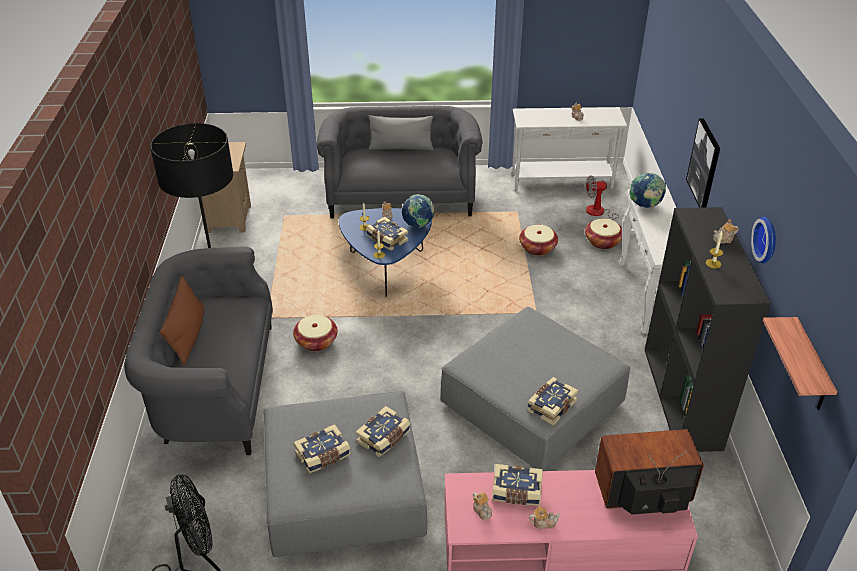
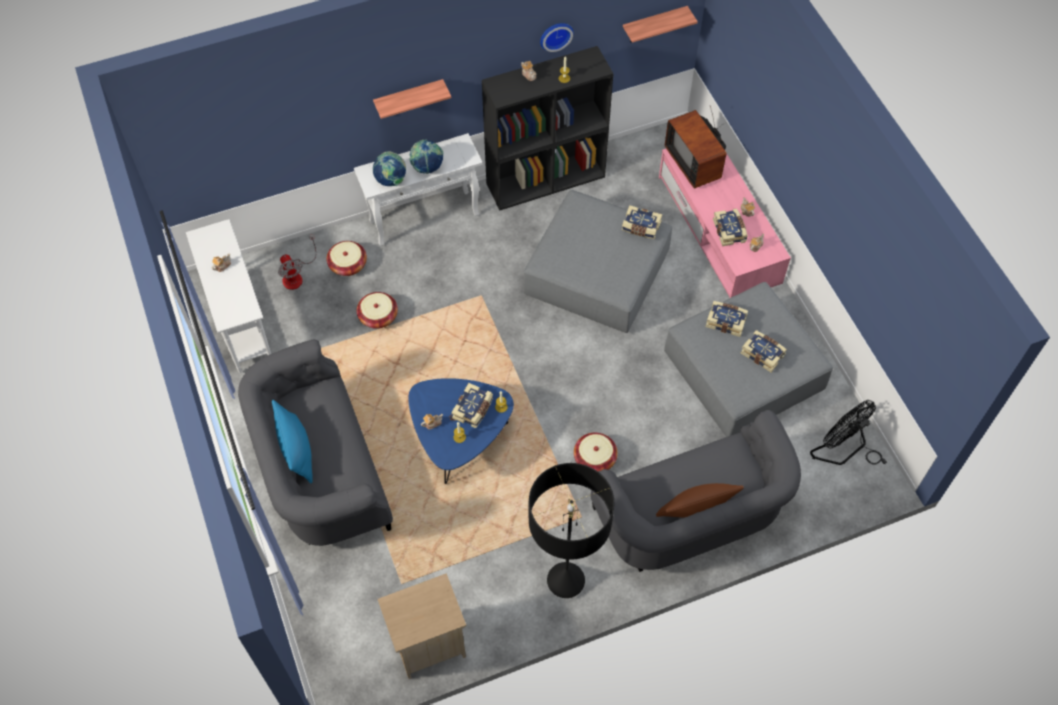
camera: 110 degrees left, 20 degrees up
grey pillow [369,115,433,151] -> blue pillow [272,400,313,483]
globe [402,194,435,228] -> globe moved to [410,139,444,174]
picture [686,119,720,208] -> shelf [373,79,451,119]

